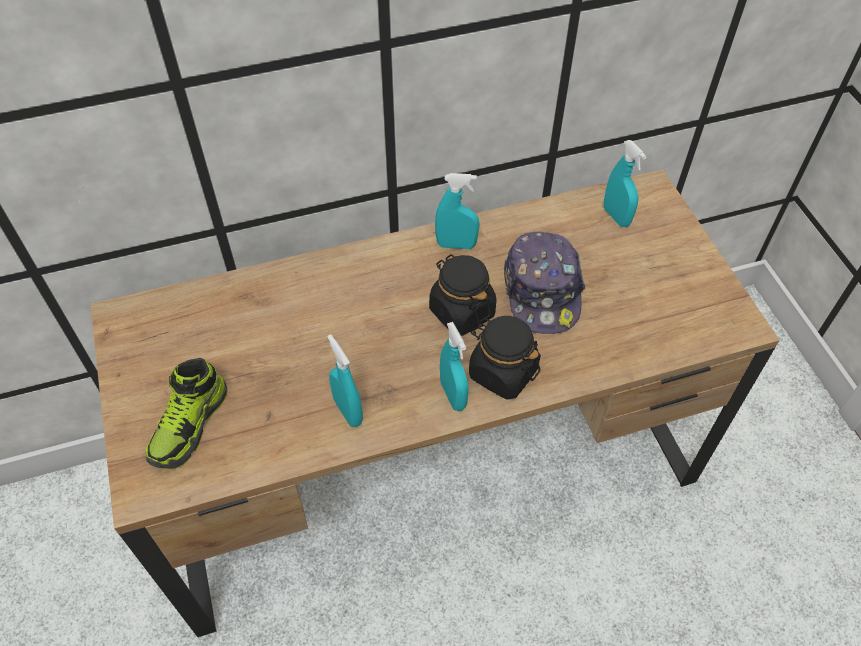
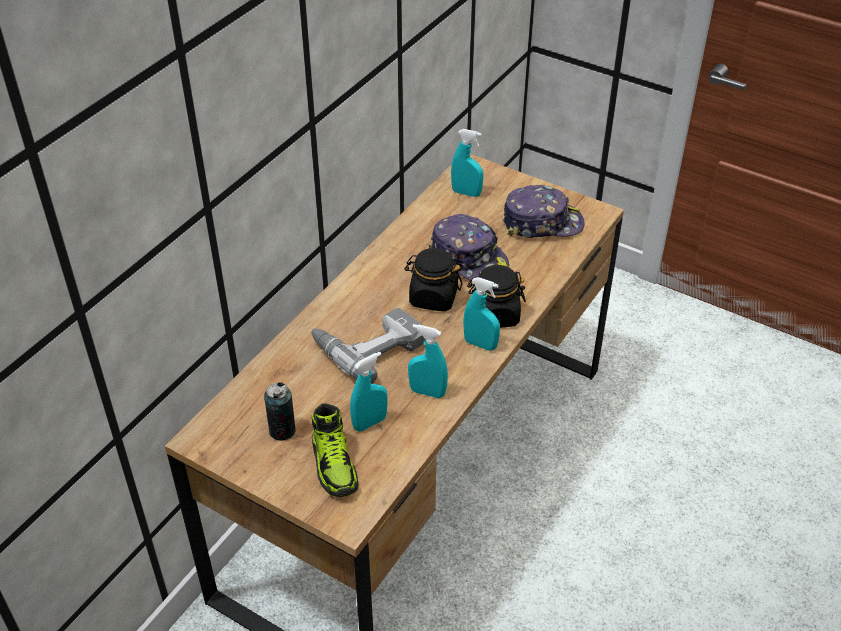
camera: 40 degrees left, 10 degrees down
turquoise spray bottle [435,173,479,249] -> turquoise spray bottle moved to [350,352,388,432]
none -> can [264,382,296,441]
none -> power drill [311,308,426,384]
none -> cap [502,185,584,238]

